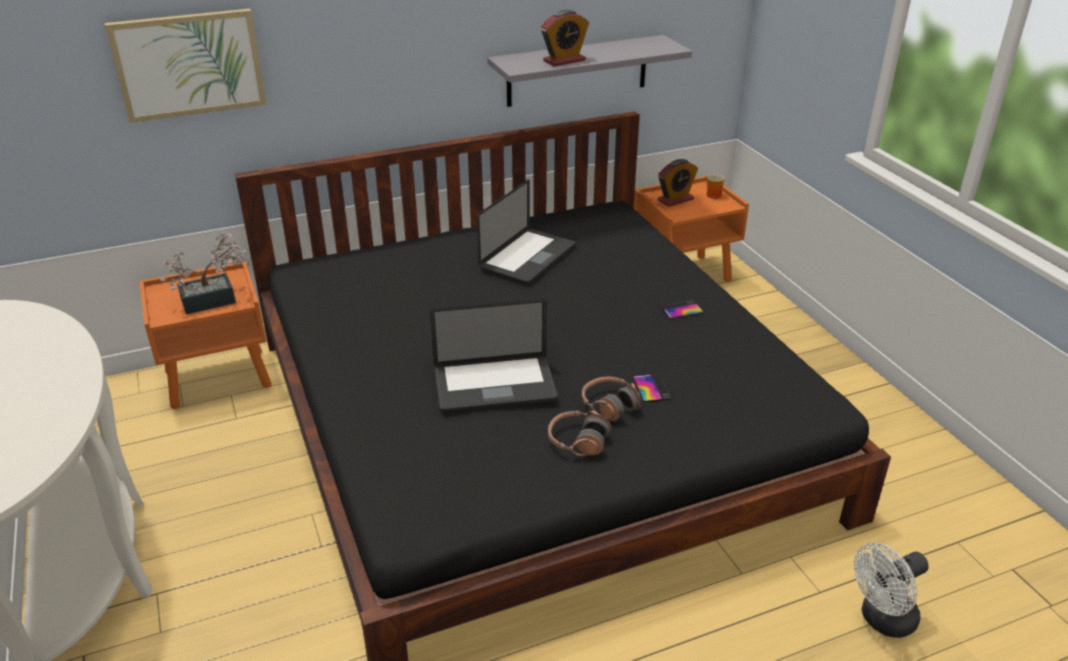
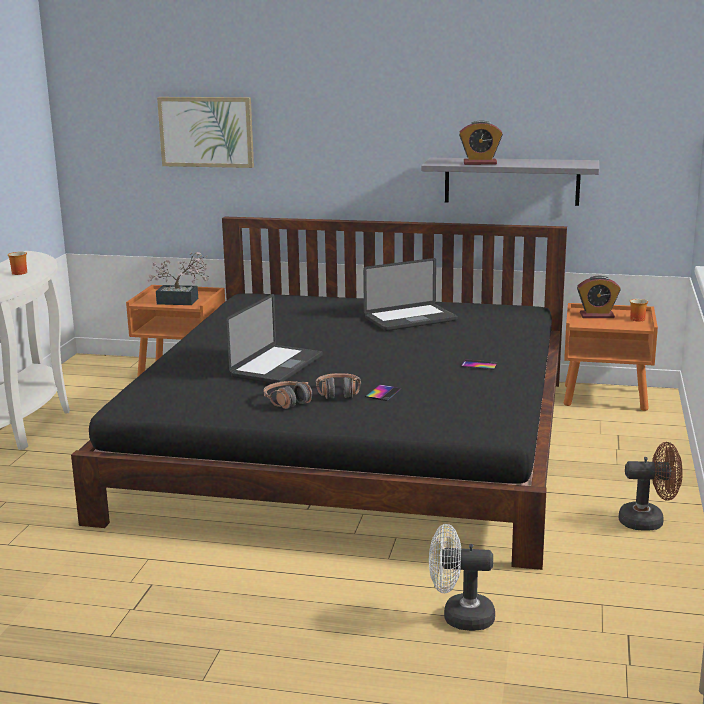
camera: 35 degrees right, 15 degrees down
laptop [430,299,558,413] -> laptop turned 90 degrees counterclockwise [226,294,323,383]
none -> mug [8,252,27,275]
none -> brown fan [618,442,683,531]

